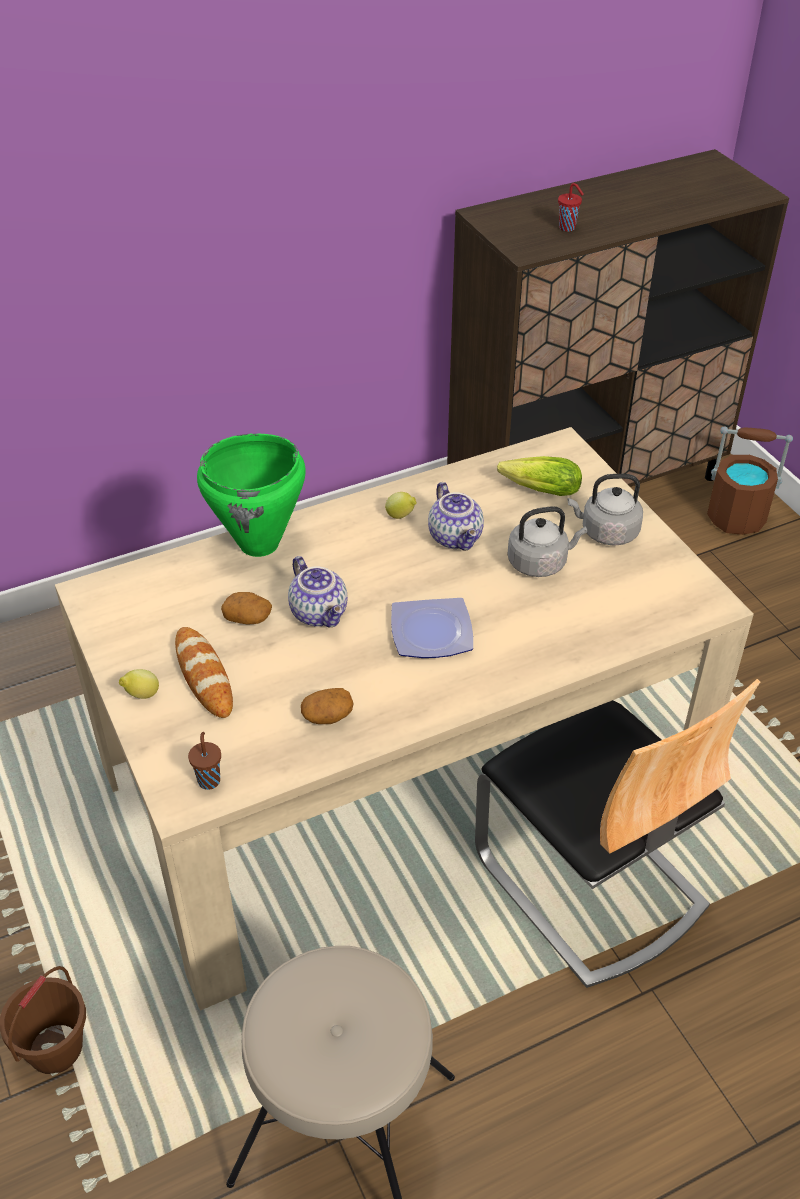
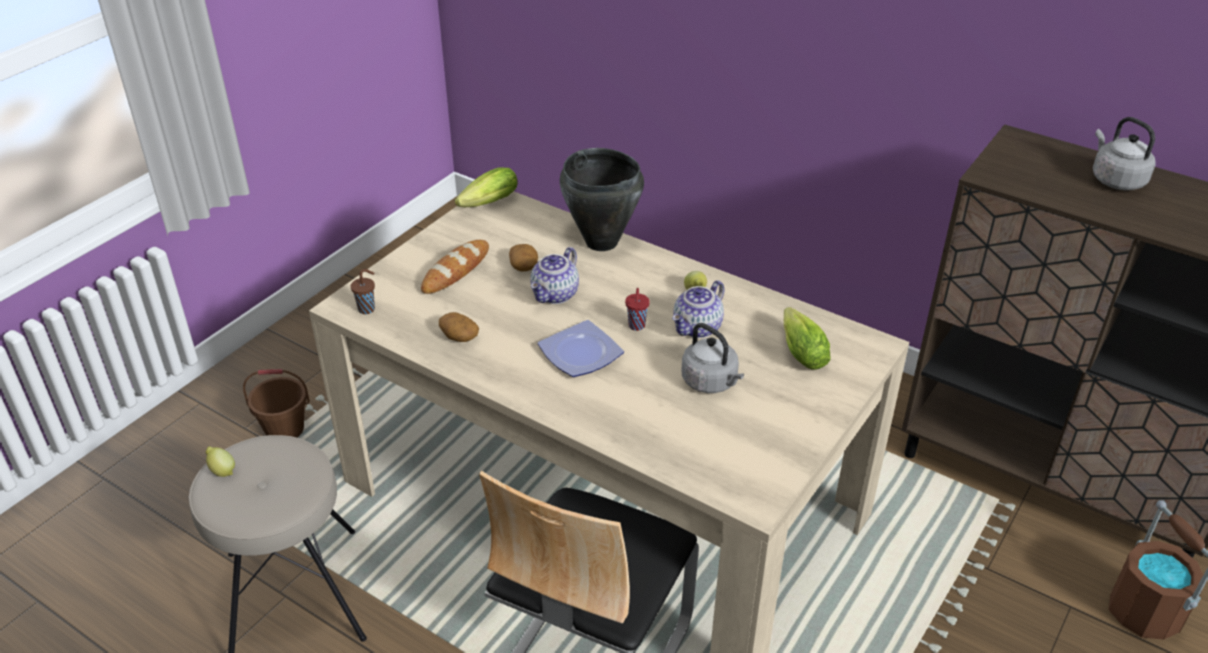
camera: 60 degrees right, 5 degrees down
lemon [119,669,159,699] -> lemon moved to [206,446,235,477]
green cooking pot [197,433,306,557] -> black cooking pot [560,148,644,251]
red cup [558,183,584,231] -> red cup moved to [625,288,650,331]
grey kettle [568,474,643,546] -> grey kettle moved to [1093,117,1156,190]
none -> lettuce [455,168,517,207]

